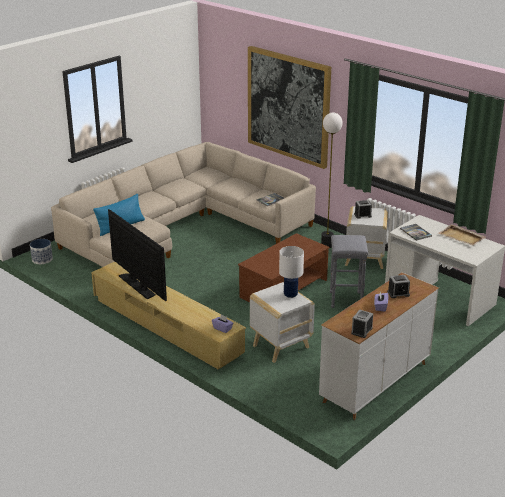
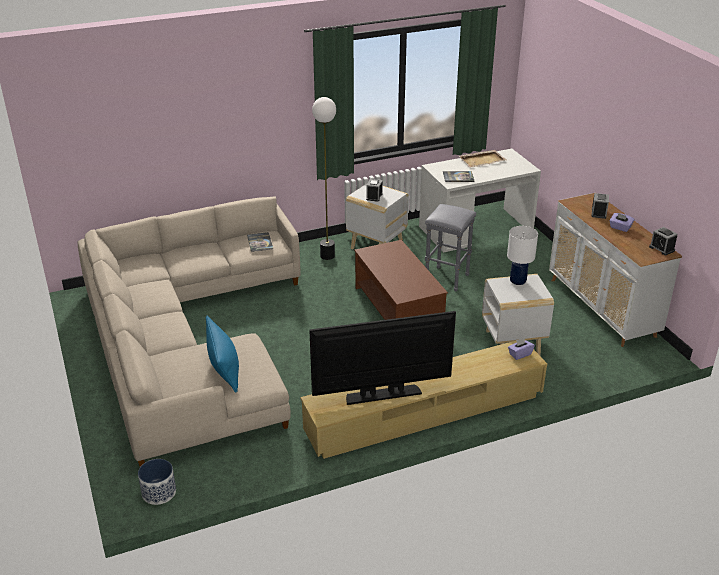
camera: 65 degrees left, 5 degrees up
picture [248,46,331,169] -> none

